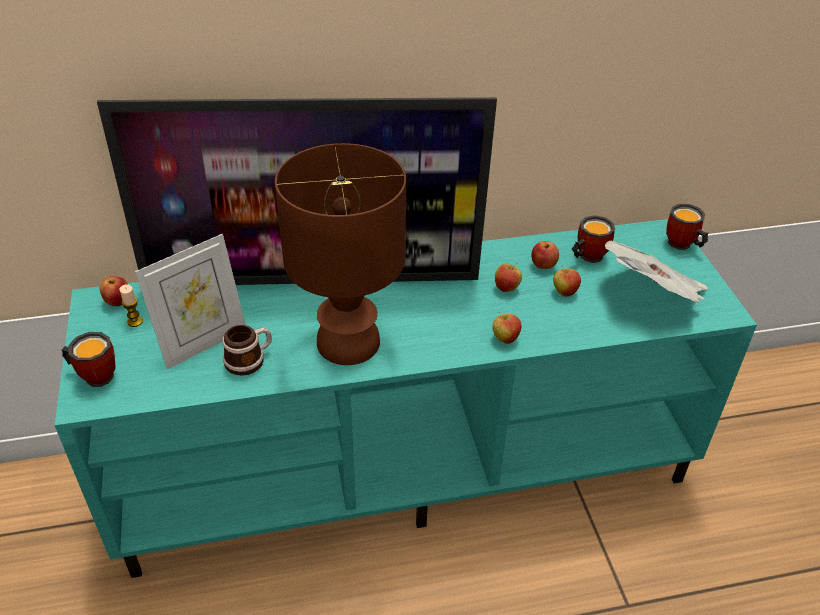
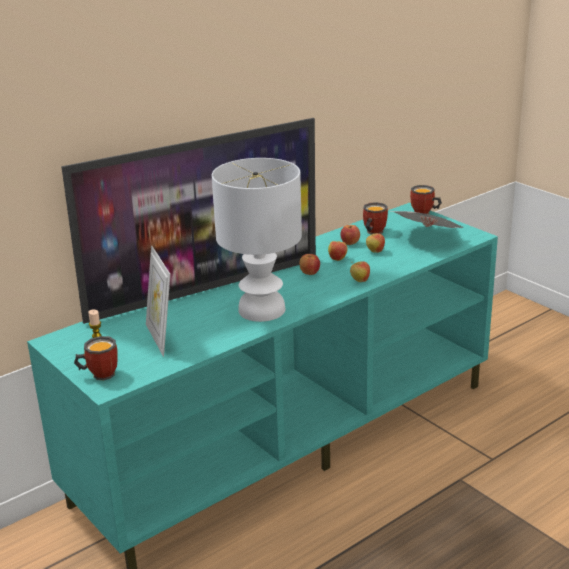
camera: 25 degrees left, 15 degrees down
apple [100,276,128,306] -> apple moved to [299,254,320,275]
picture frame [135,234,246,370] -> picture frame turned 135 degrees clockwise [146,246,170,357]
mug [223,325,272,376] -> none
brown table lamp [275,143,406,365] -> white table lamp [212,158,302,322]

